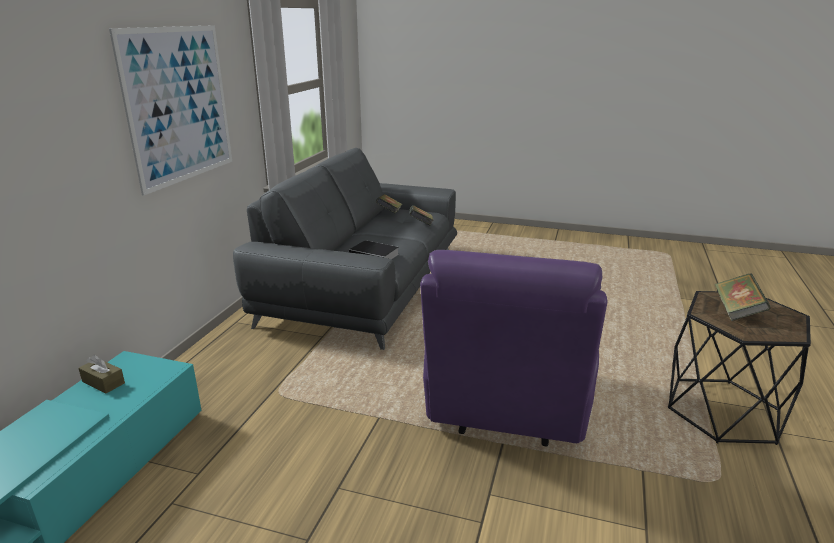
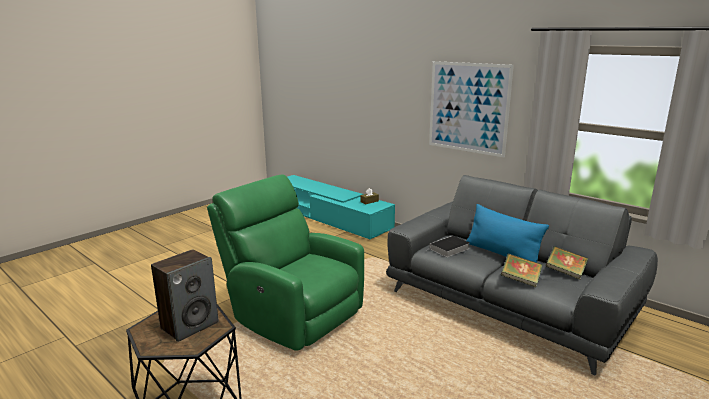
camera: 115 degrees right, 5 degrees down
purple armchair [420,250,608,446] -> green armchair [207,174,364,351]
book [714,273,771,321] -> speaker [151,249,219,342]
none -> blue pillow [466,204,549,263]

